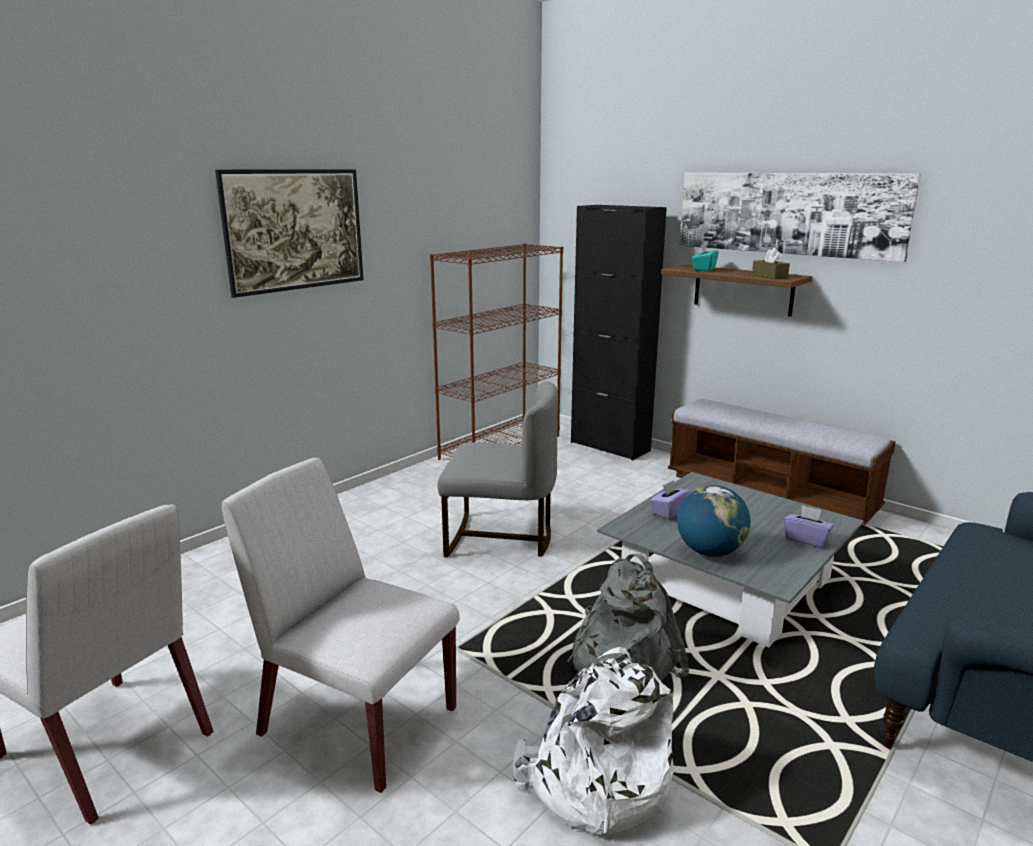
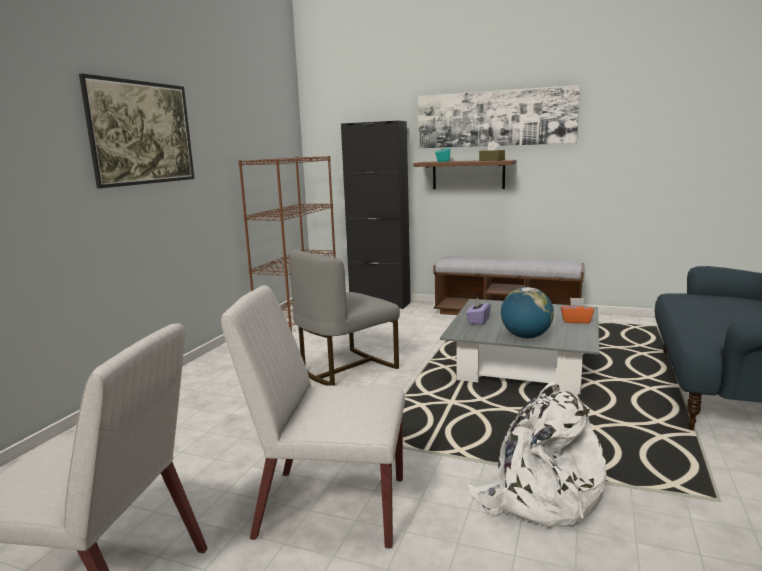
camera: 20 degrees left, 5 degrees down
grey chair [437,381,558,557] -> grey chair turned 150 degrees clockwise [289,249,400,386]
grey backpack [567,553,689,681] -> none
purple tissue box [783,505,833,548] -> orange tissue box [560,298,594,324]

